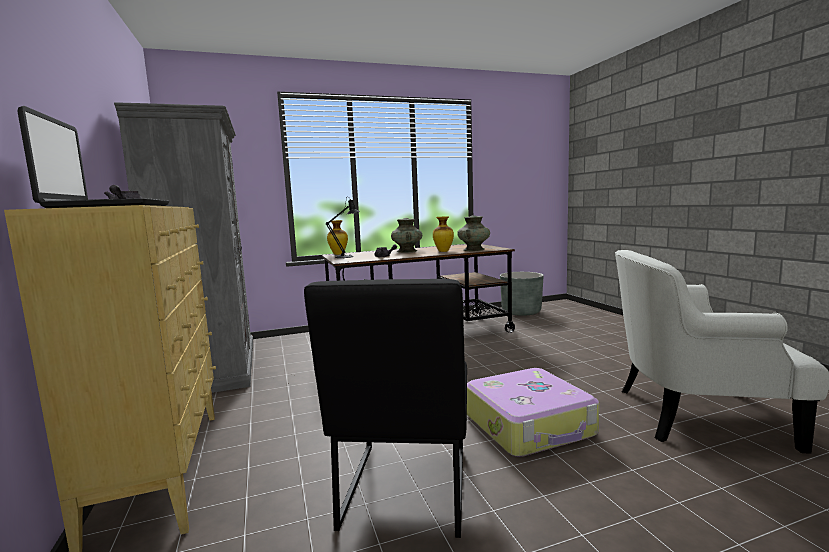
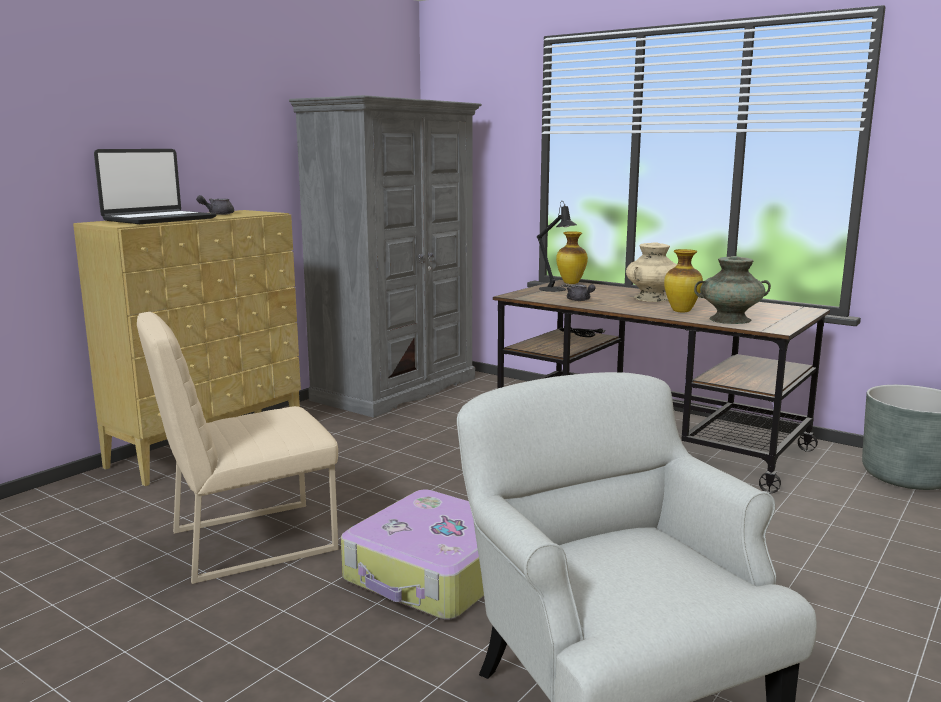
camera: 55 degrees right, 5 degrees up
black chair [304,279,467,538] -> beige chair [137,312,338,584]
turquoise vase [391,218,422,253] -> beige vase [626,242,677,302]

